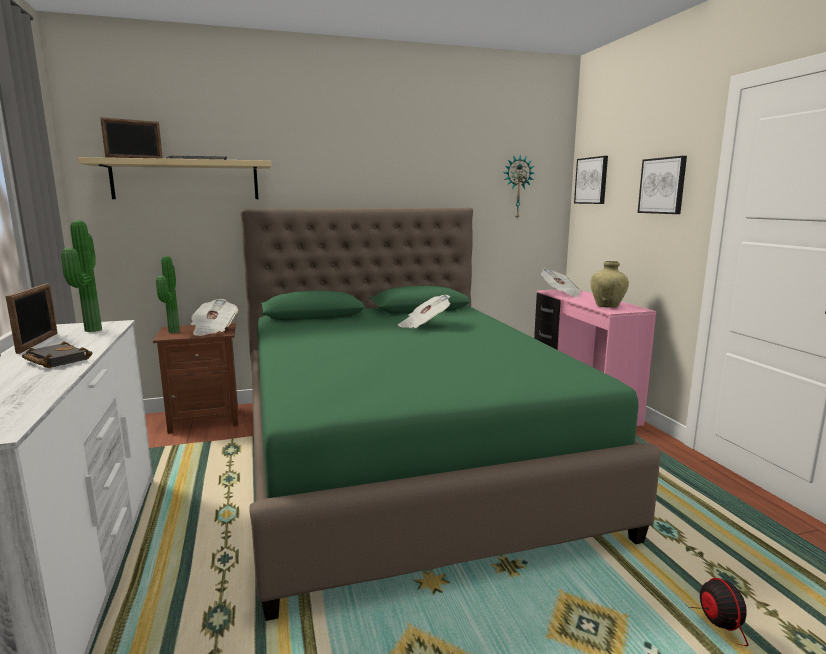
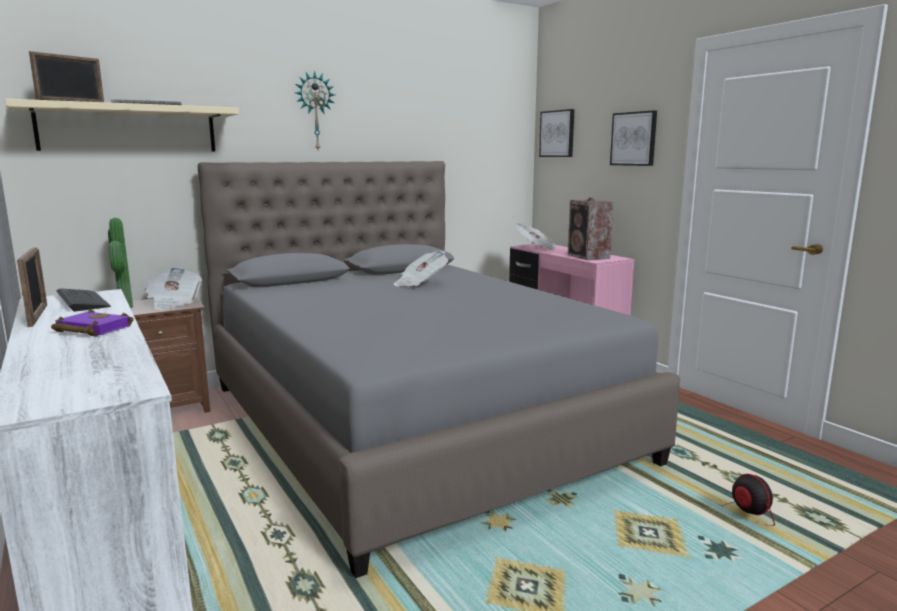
camera: 15 degrees left, 0 degrees up
black book [22,342,92,368] -> purple book [51,309,134,336]
potted plant [61,220,102,332] -> keyboard [56,288,111,311]
green bed [240,208,661,621] -> grey bed [198,161,680,578]
wall clock [503,154,534,219] -> wall clock moved to [295,71,335,150]
beige vase [591,261,629,308] -> speaker [568,197,614,260]

